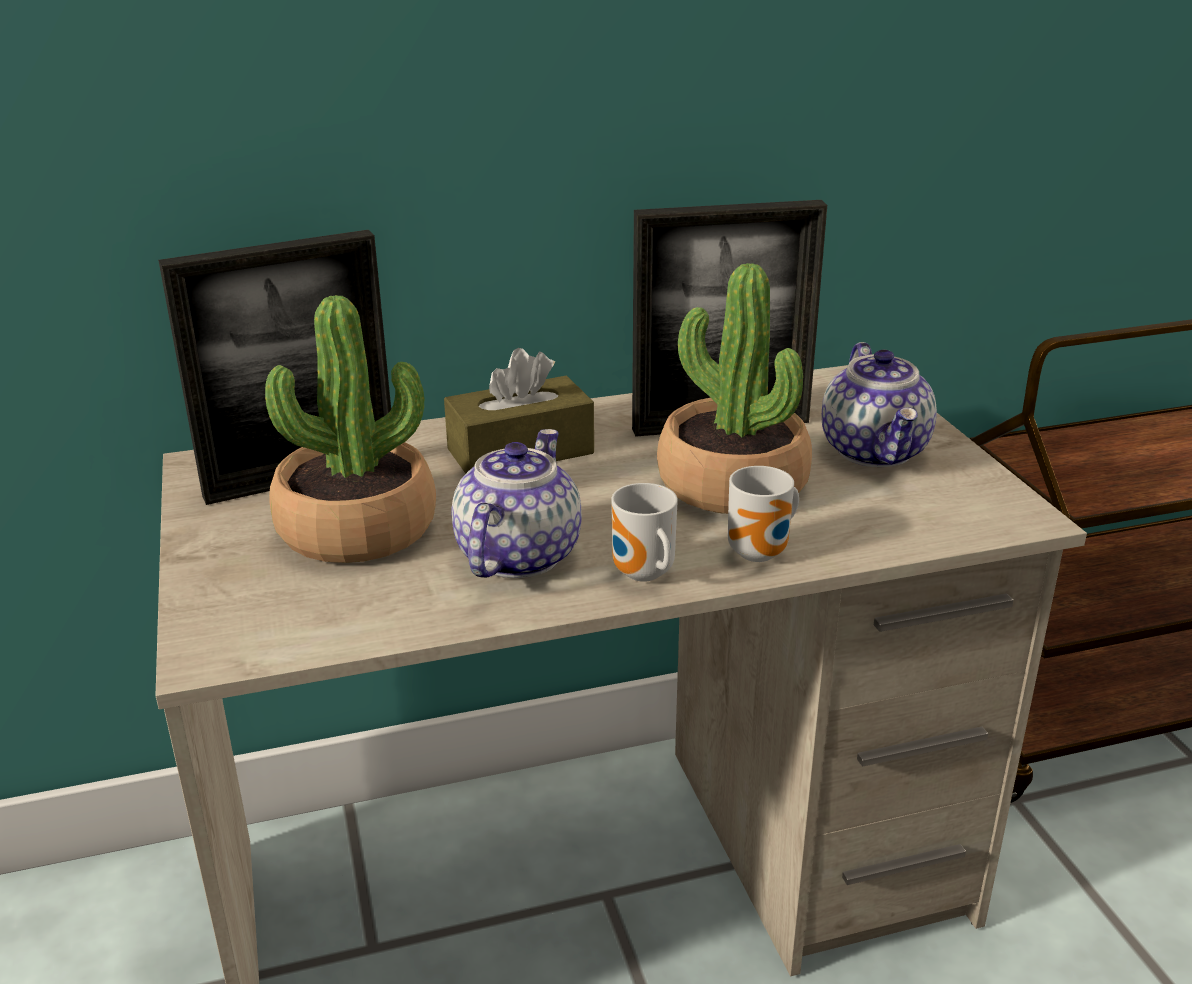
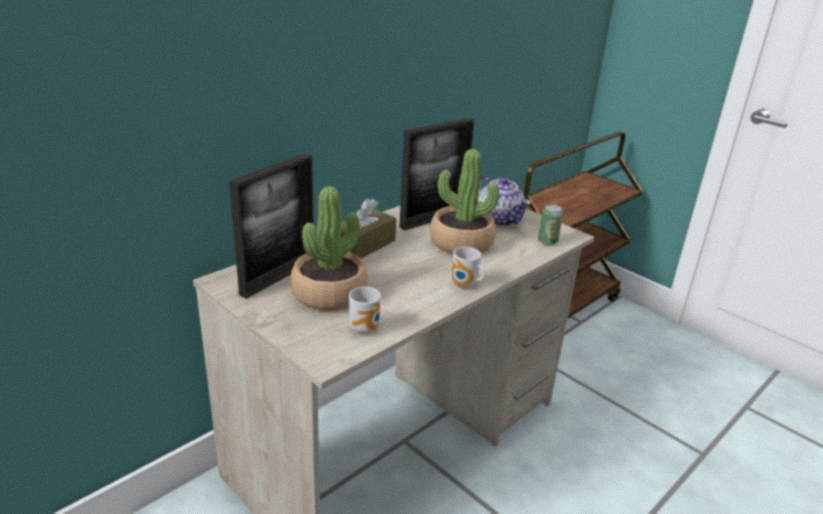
camera: 30 degrees left, 0 degrees up
teapot [451,429,582,578] -> none
mug [728,466,799,562] -> mug moved to [349,287,381,334]
none -> can [538,204,563,245]

